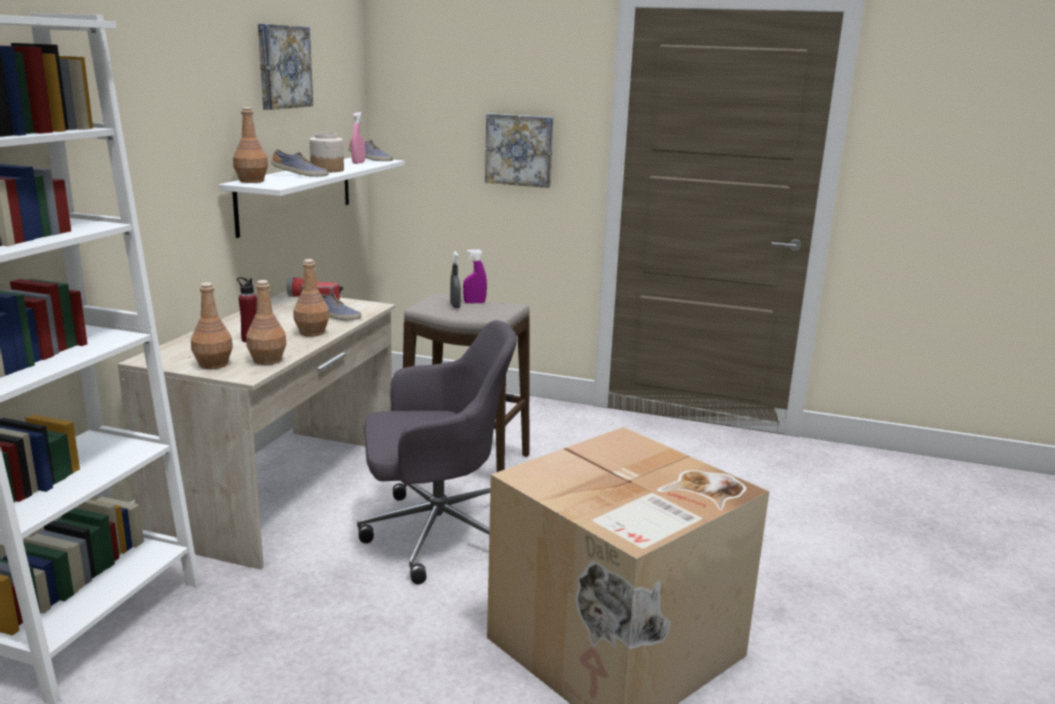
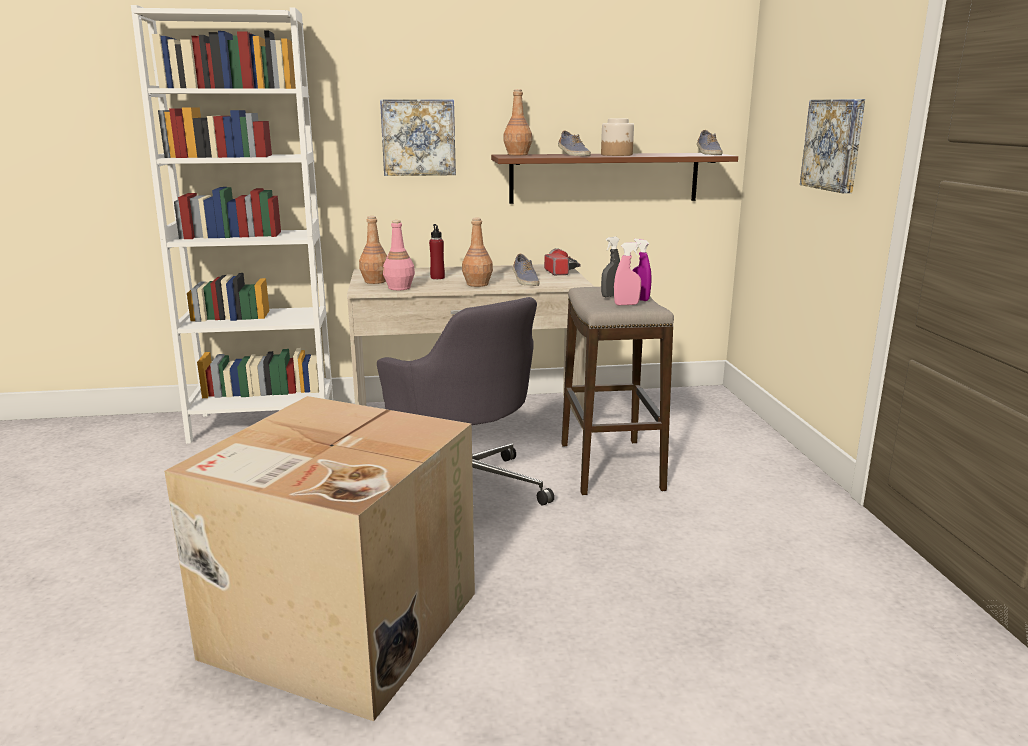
camera: 65 degrees right, 0 degrees up
white shelf [219,157,404,238] -> brown shelf [491,153,738,204]
brown bottle [246,280,286,365] -> pink bottle [383,220,415,290]
picture [258,24,313,110] -> picture moved to [380,99,456,176]
pink spray bottle [351,112,365,164] -> pink spray bottle moved to [614,242,641,305]

